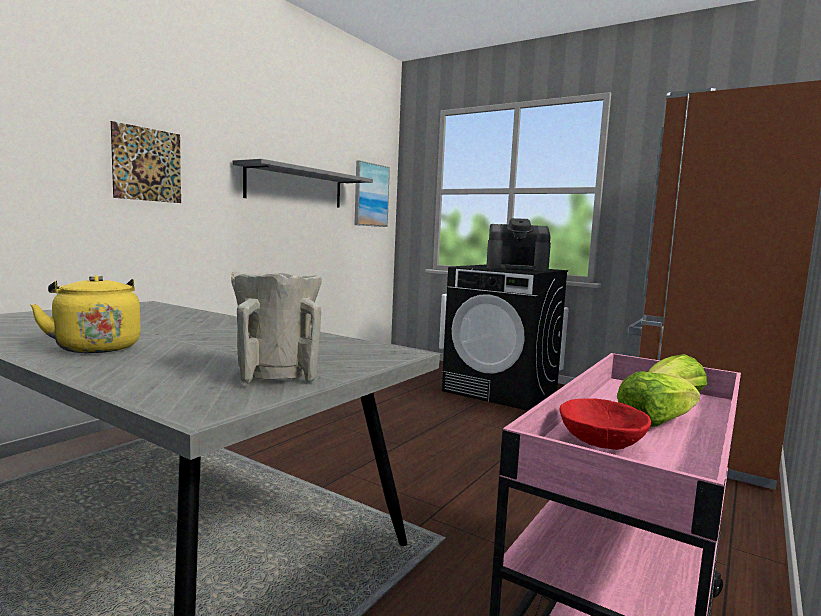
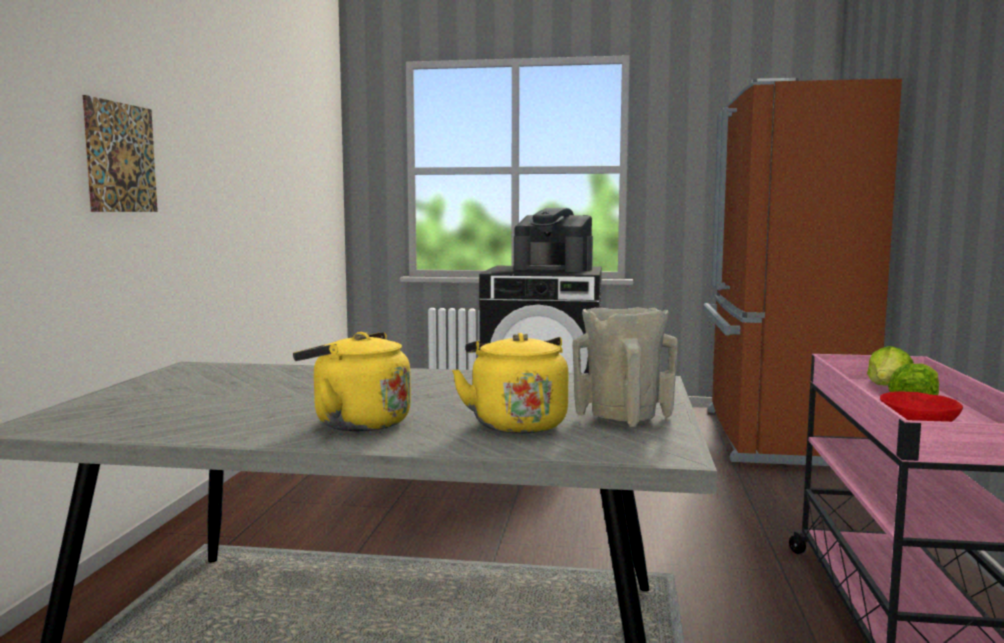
camera: 25 degrees left, 0 degrees up
grey shelf [232,159,373,208] -> none
picture [355,160,390,227] -> none
coffee machine [486,218,551,271] -> coffee machine turned 45 degrees clockwise [514,208,593,272]
none -> yellow kettle [452,333,569,433]

